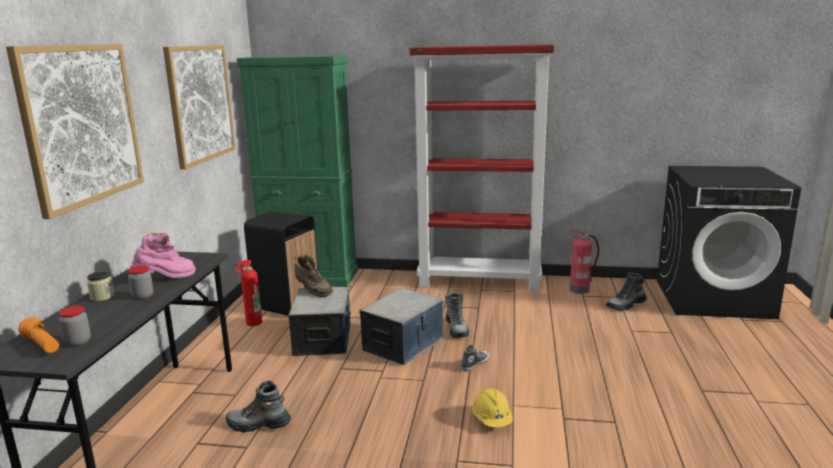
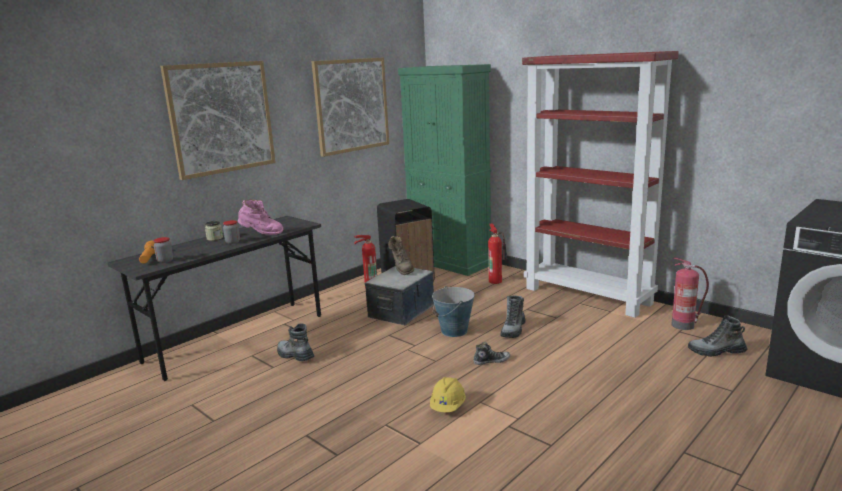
camera: 35 degrees right, 0 degrees up
storage box [359,288,443,365] -> bucket [432,286,475,337]
none -> fire extinguisher [488,224,507,284]

